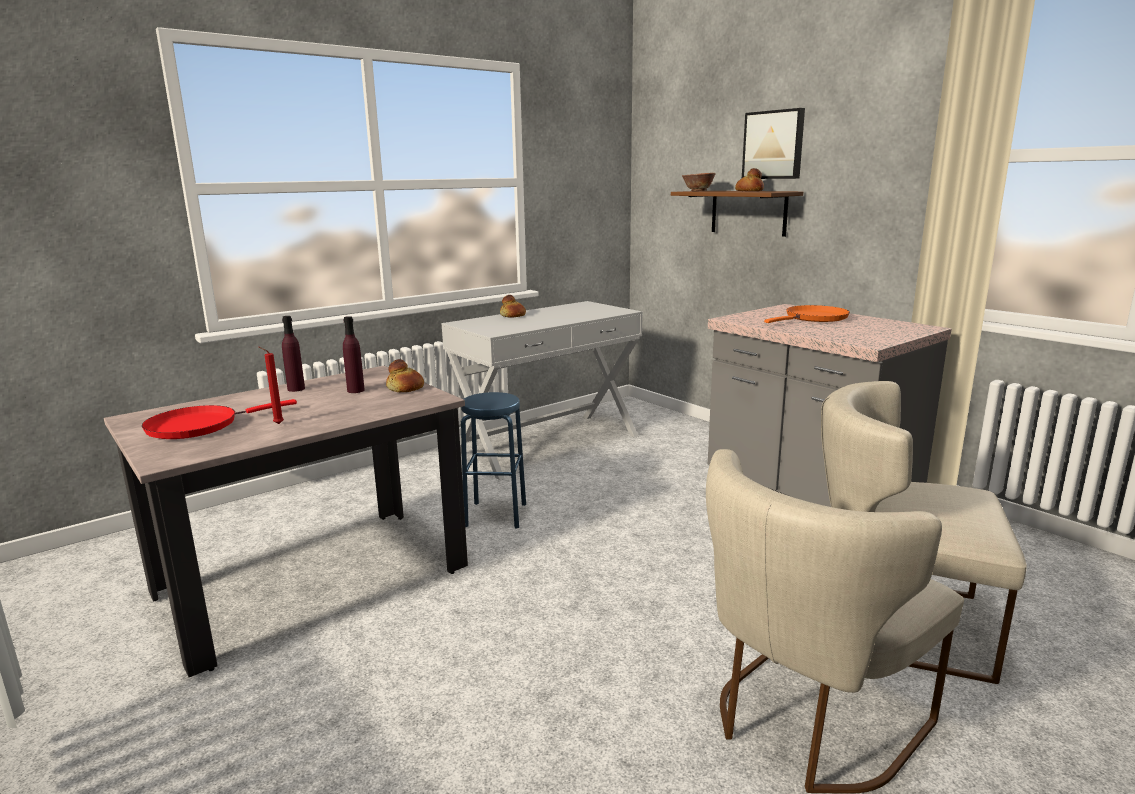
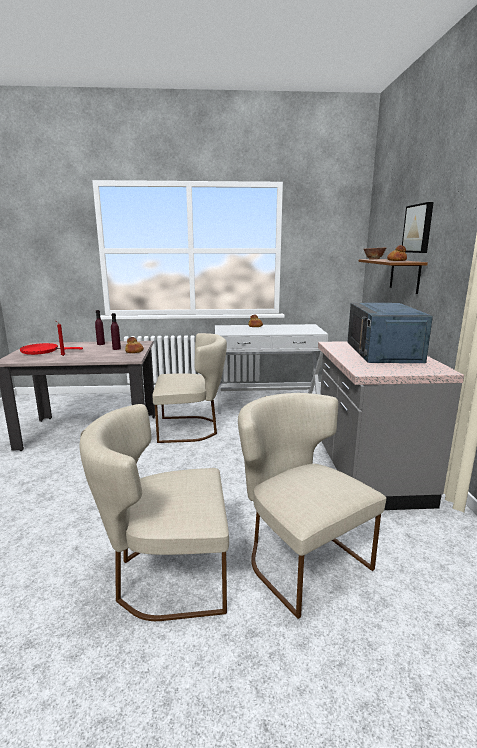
camera: 35 degrees right, 0 degrees up
blue stool [461,392,526,529] -> beige chair [152,333,227,443]
orange frying pan [764,305,850,323] -> blue microwave [348,303,433,363]

